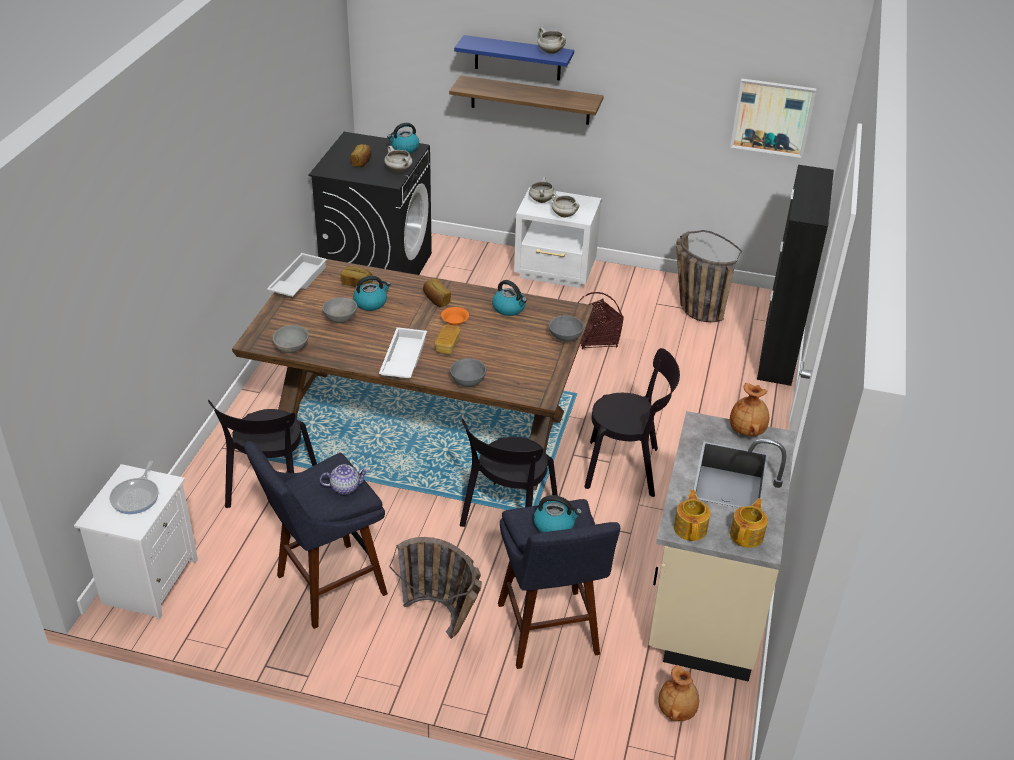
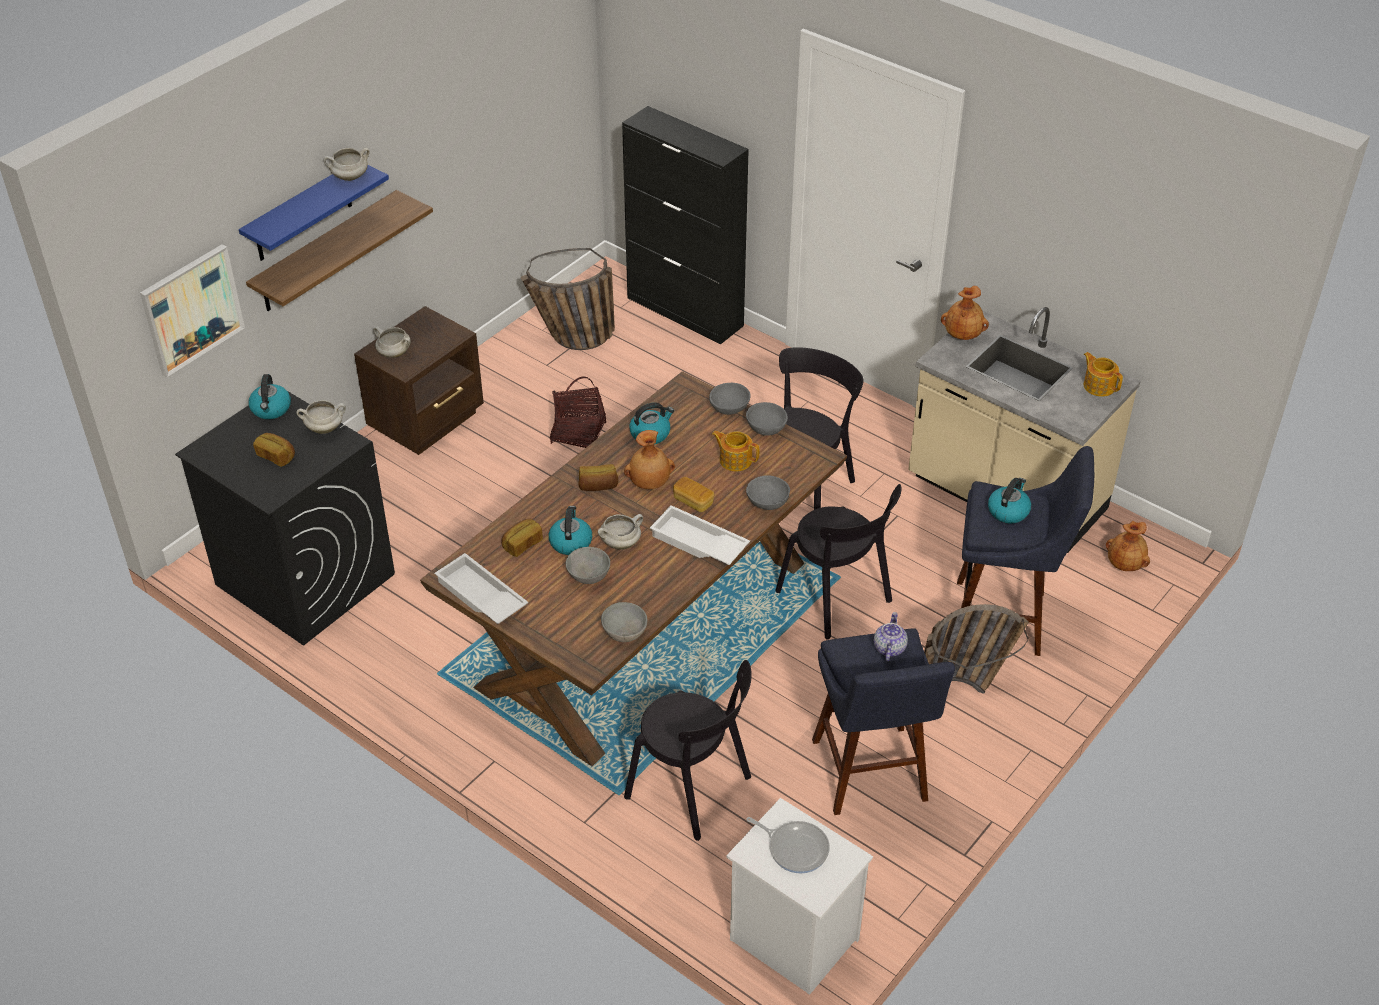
camera: 65 degrees left, 5 degrees up
orange bowl [441,307,469,325] -> brown vase [624,430,675,489]
white nightstand [514,187,602,288] -> brown nightstand [354,306,484,455]
white cooking pot [551,193,579,218] -> white cooking pot moved to [597,514,643,550]
teapot [674,490,710,541] -> teapot moved to [712,431,759,471]
picture [730,78,816,158] -> picture moved to [140,244,245,377]
none -> grey bowl [746,402,788,436]

